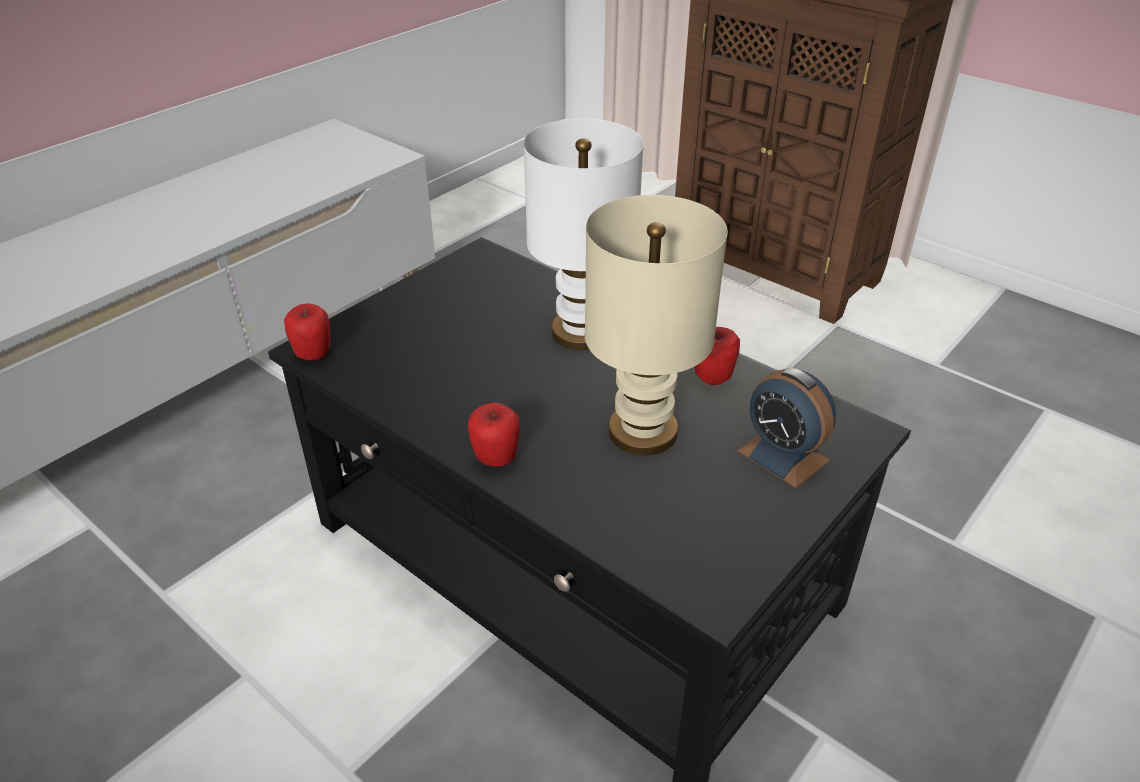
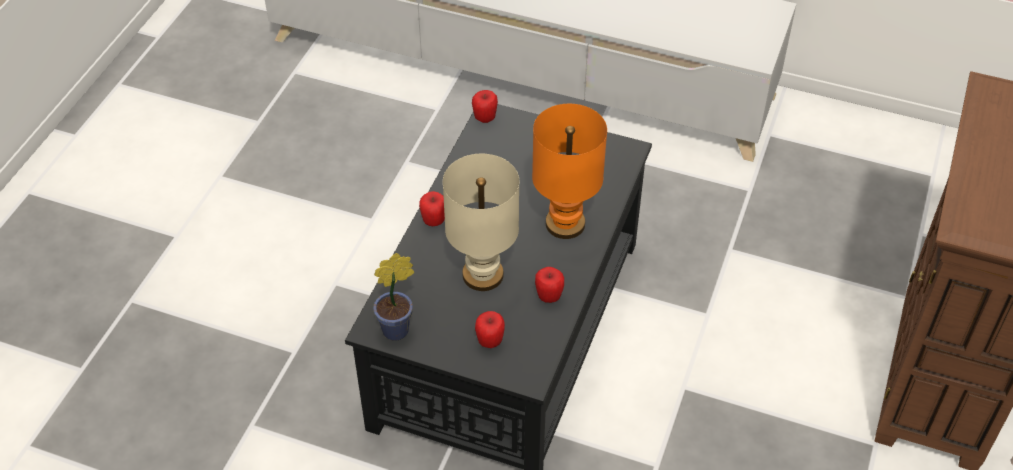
camera: 70 degrees right, 10 degrees up
white table lamp [523,119,644,350] -> orange table lamp [532,104,607,239]
alarm clock [737,367,836,488] -> apple [475,311,505,348]
none -> potted plant [373,253,414,341]

